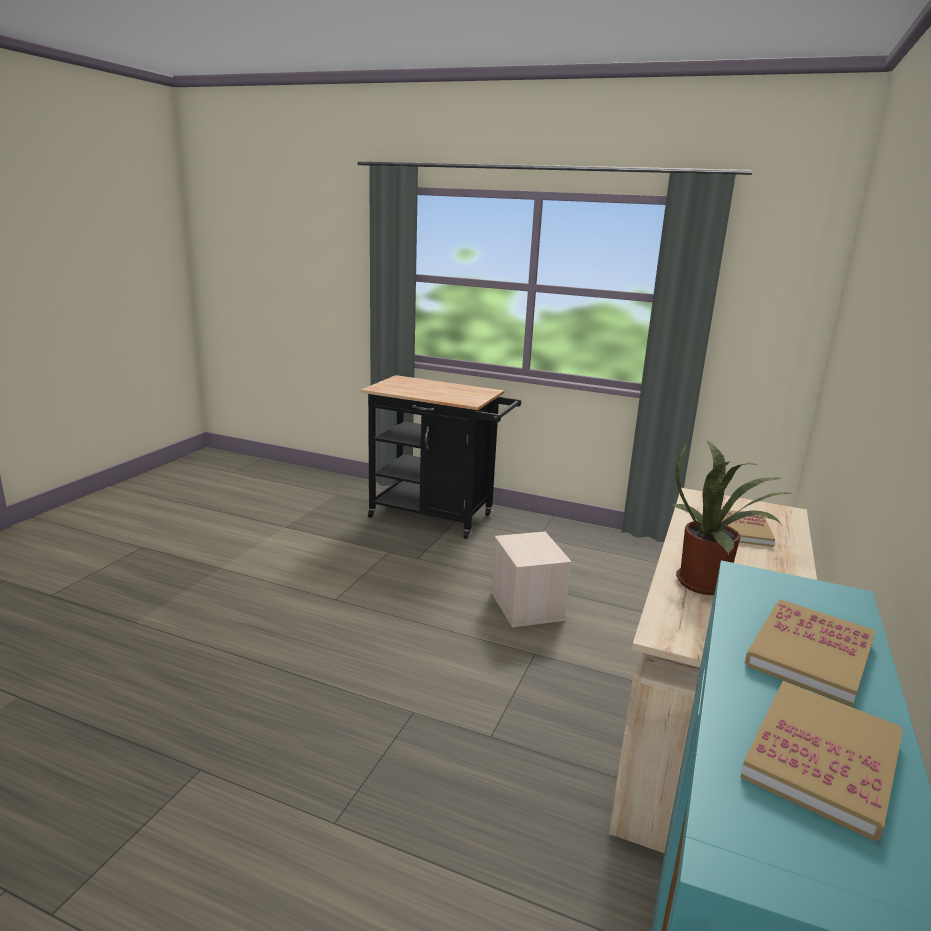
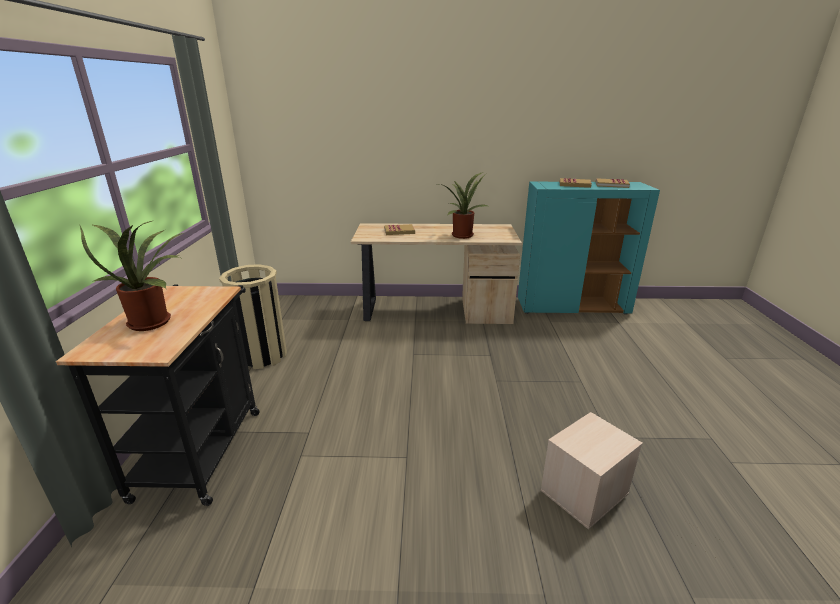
camera: 110 degrees left, 5 degrees up
beige storage box [491,532,572,628] -> beige storage box moved to [540,412,643,530]
none -> potted plant [80,221,183,331]
none -> beige trash can [219,264,287,369]

